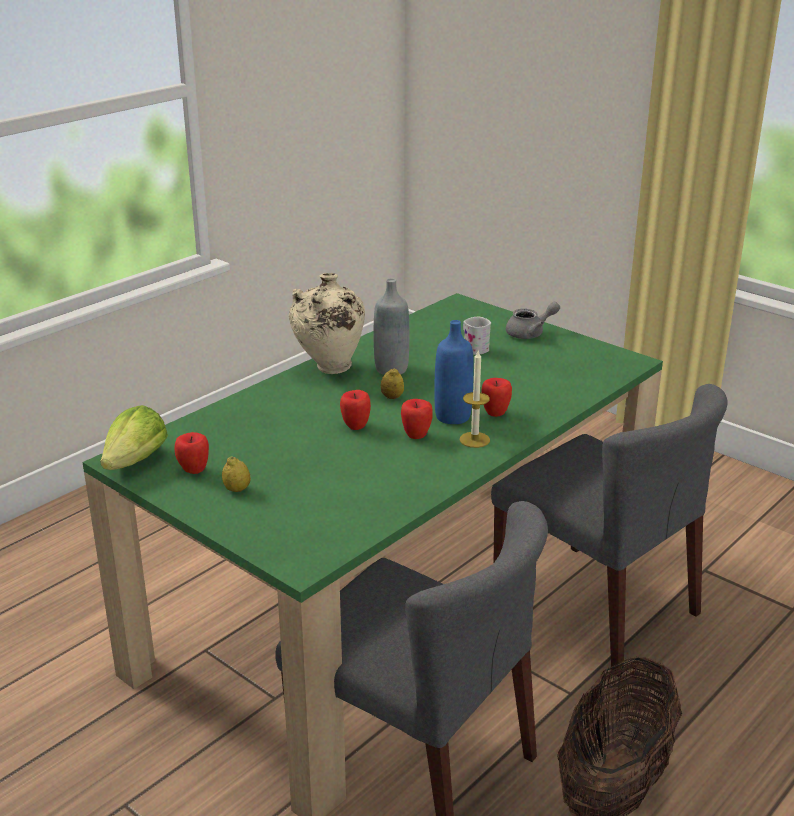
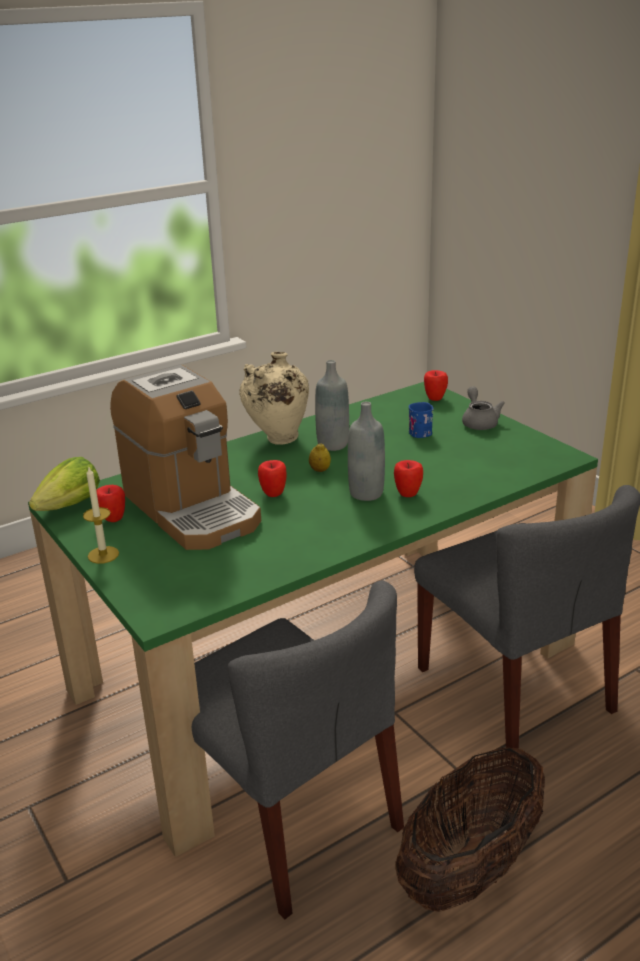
camera: 15 degrees right, 0 degrees up
lemon [222,456,251,492] -> none
apple [401,399,433,439] -> apple moved to [424,370,448,401]
blue bottle [434,320,474,424] -> grey bottle [348,402,385,501]
candle [459,351,490,448] -> candle moved to [83,467,119,564]
white mug [463,317,491,355] -> blue mug [409,402,434,438]
grey teapot [506,302,560,339] -> grey teapot turned 90 degrees counterclockwise [462,387,505,430]
none -> coffee machine [110,365,261,550]

